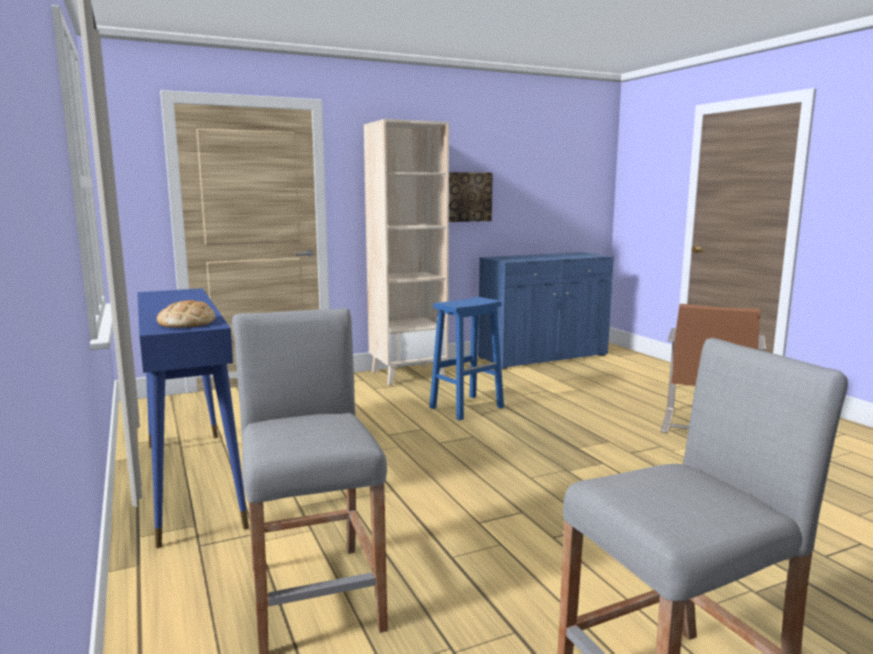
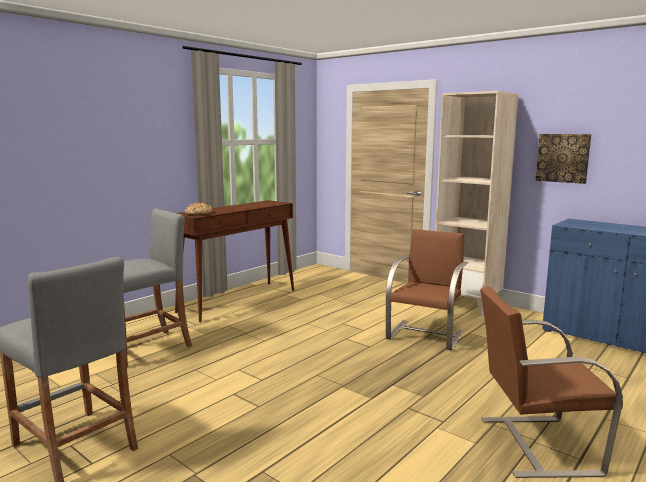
camera: 65 degrees right, 0 degrees up
blue console table [137,288,249,548] -> brown console table [175,200,294,322]
blue stool [429,297,504,420] -> brown chair [386,229,468,351]

